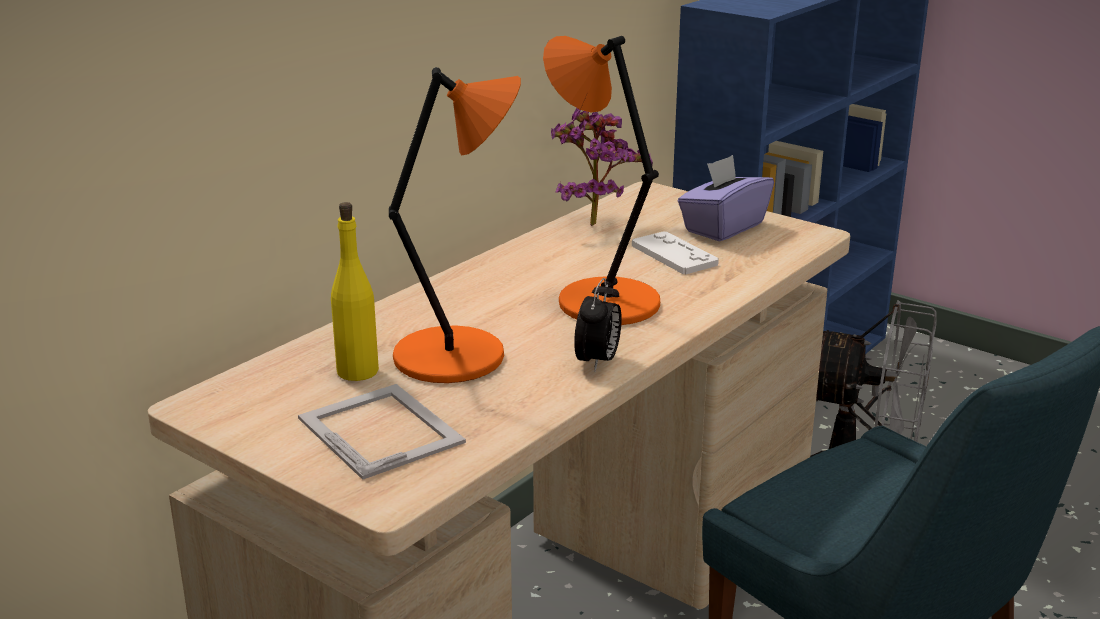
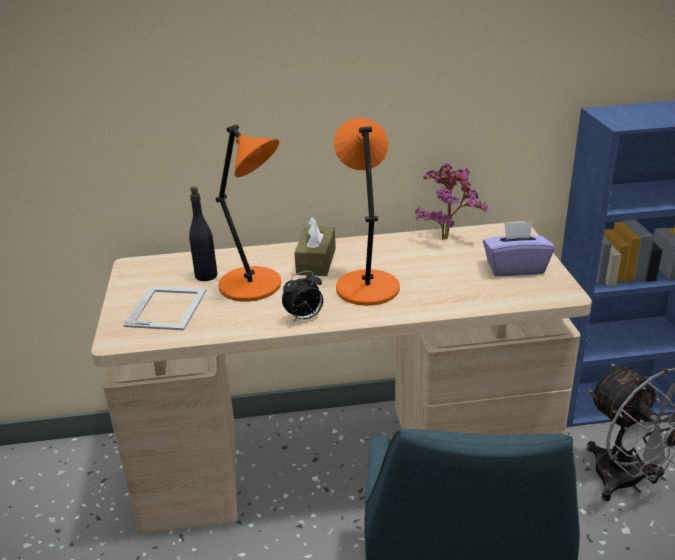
camera: 45 degrees right, 5 degrees up
yellow bottle [331,202,379,381] -> black bottle [189,186,218,281]
white game controller [632,231,719,274] -> none
none -> brown tissue box [294,216,336,276]

